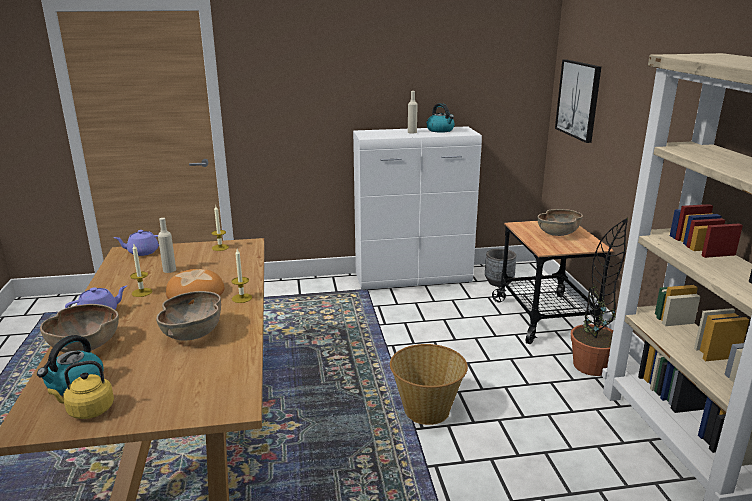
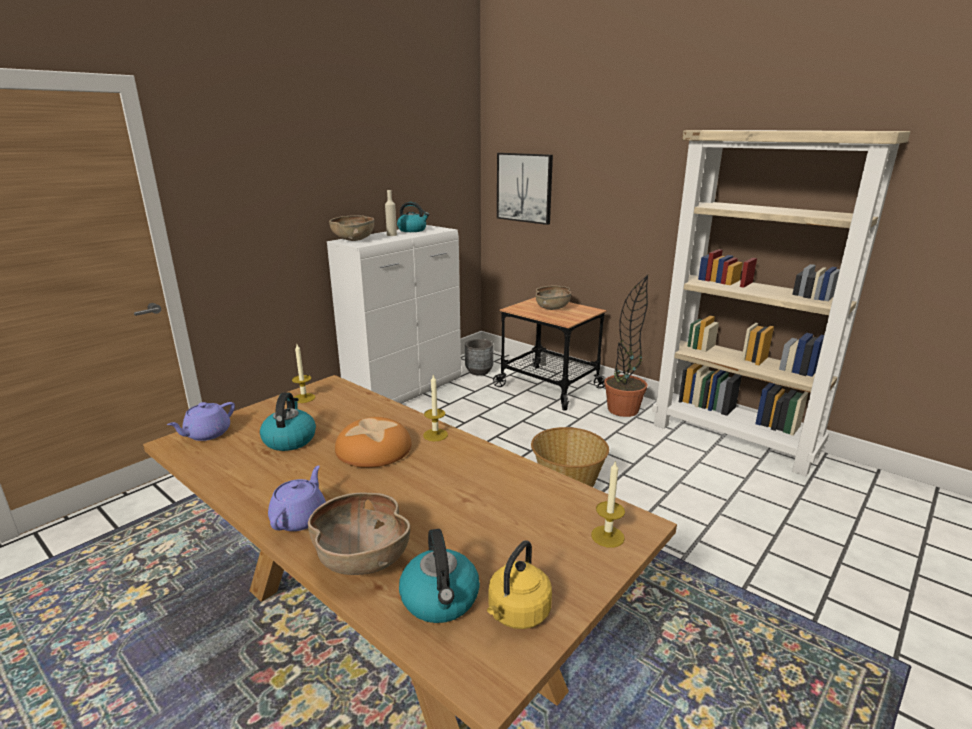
camera: 40 degrees left, 0 degrees up
candle [130,244,152,297] -> candle moved to [591,460,625,548]
brown bowl [156,291,221,341] -> brown bowl moved to [329,215,374,241]
beige bottle [158,218,176,273] -> kettle [260,392,316,451]

